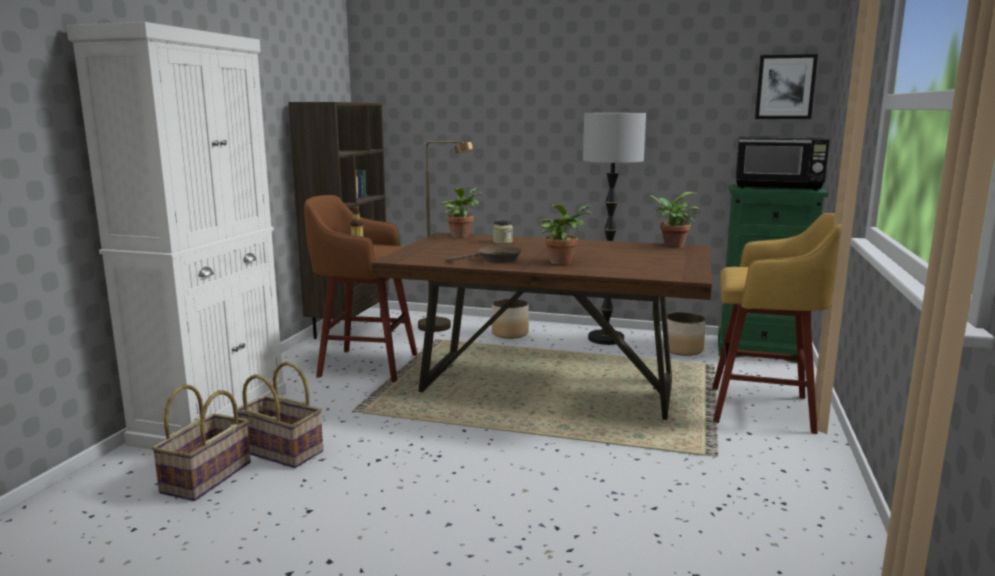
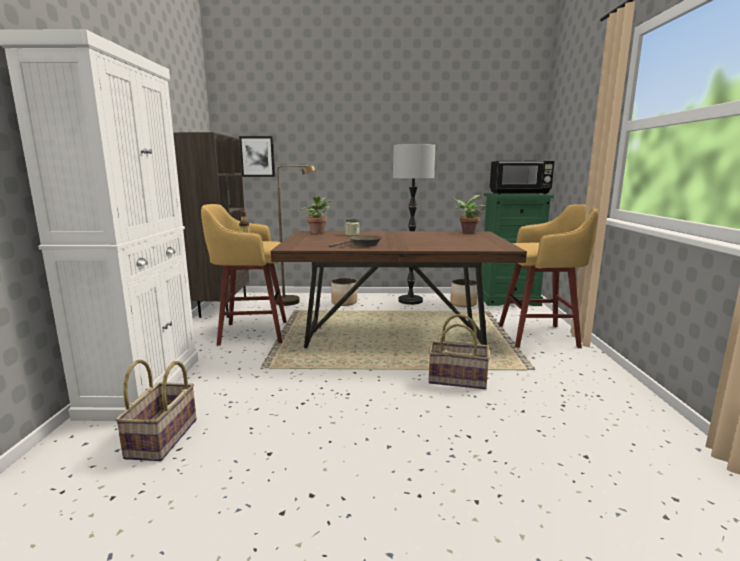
camera: 15 degrees left, 0 degrees up
basket [237,361,323,468] -> basket moved to [429,314,490,389]
brown stool [304,195,418,382] -> yellow stool [201,204,287,346]
potted plant [540,204,591,265] -> none
picture [755,54,818,119] -> picture moved to [239,136,275,177]

